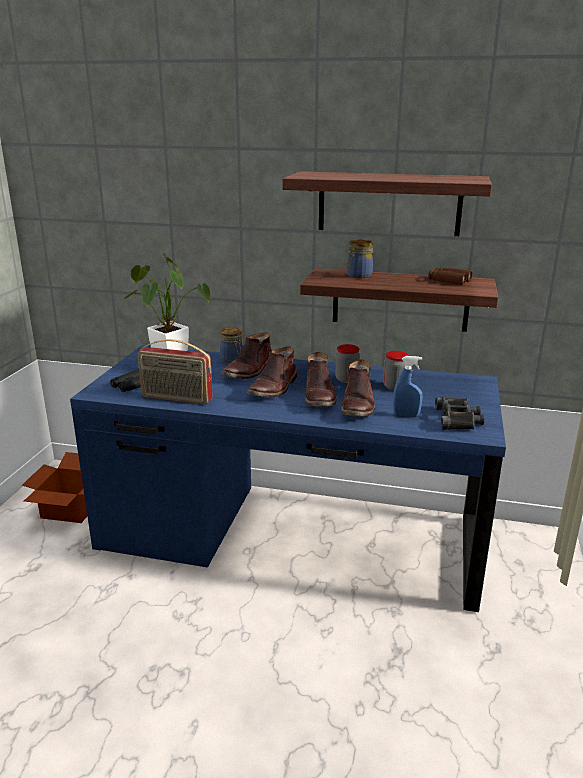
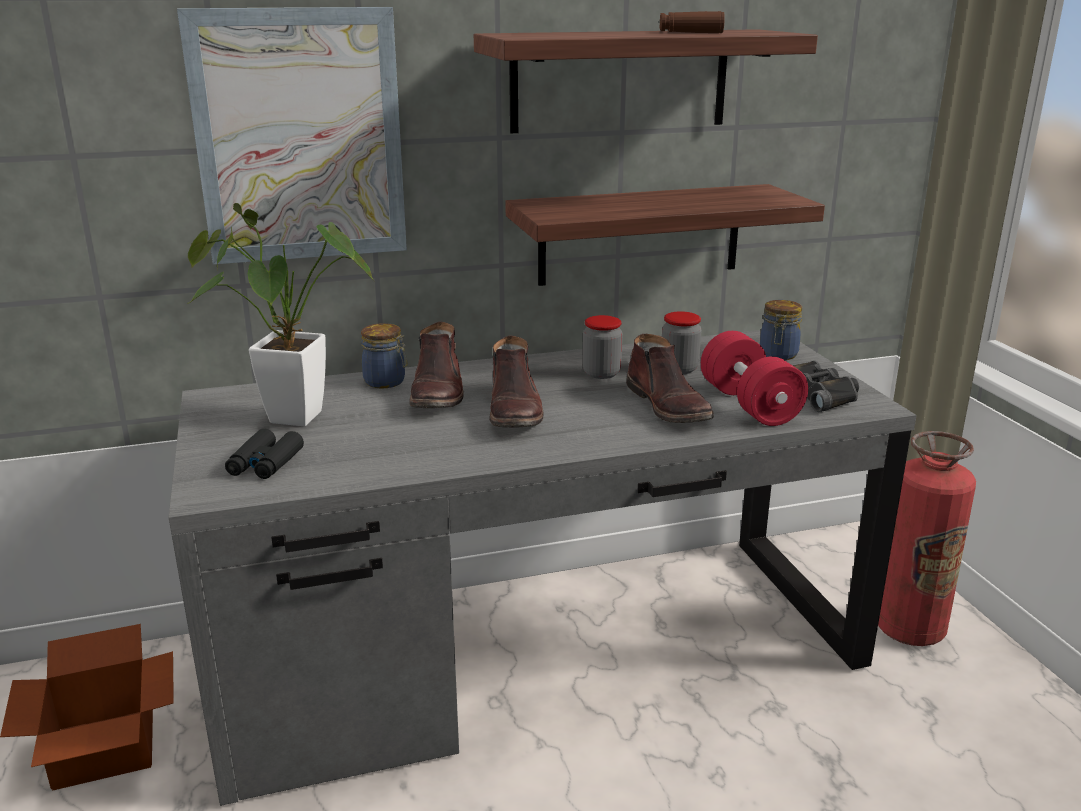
camera: 30 degrees left, 0 degrees up
blue desk [70,345,506,612] -> grey desk [169,330,917,806]
radio [138,339,213,405] -> none
brown boot [305,352,337,407] -> none
jar [347,239,373,278] -> jar moved to [760,300,802,360]
blue spray bottle [393,356,422,417] -> red dumbbell [701,331,808,426]
brown binoculars [428,267,472,285] -> brown binoculars moved to [660,11,725,33]
none -> picture [177,7,407,264]
none -> fire extinguisher [878,431,976,646]

